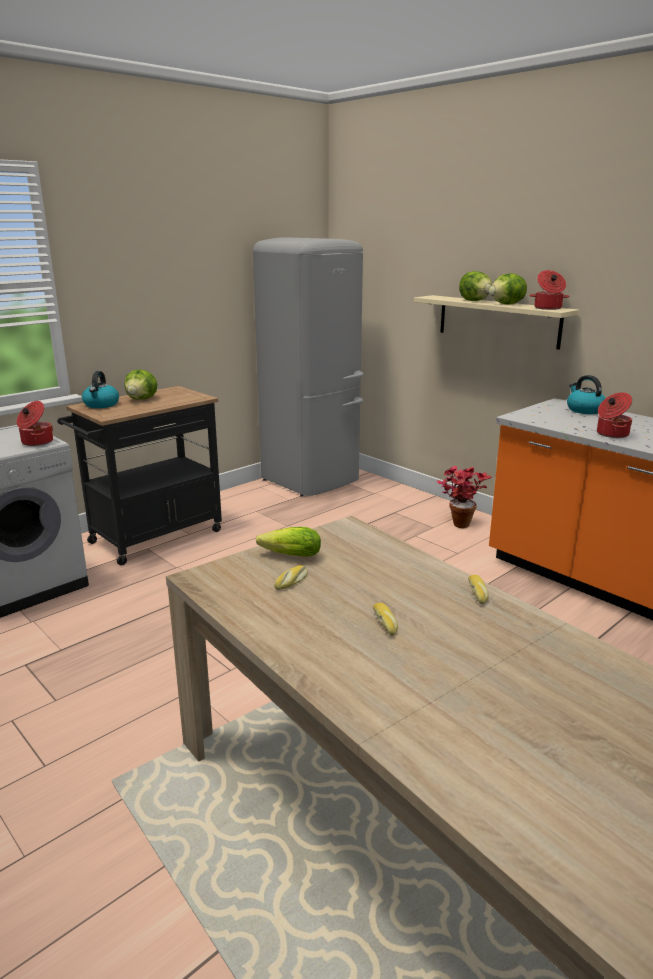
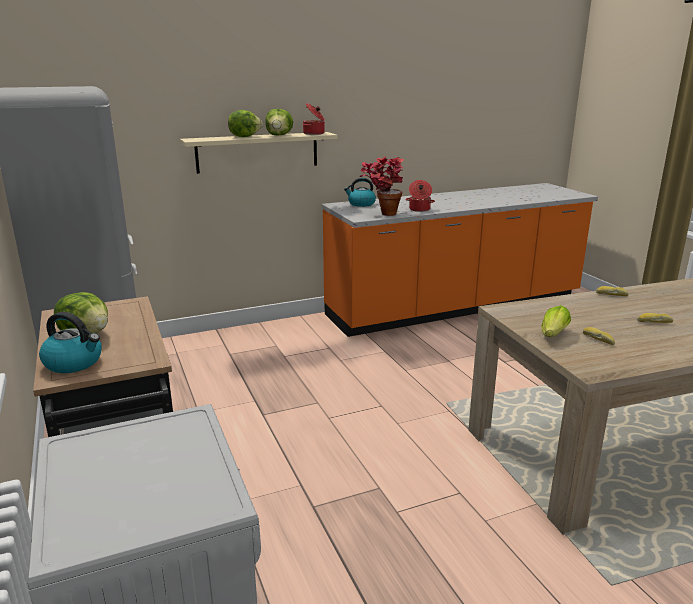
camera: 70 degrees left, 0 degrees up
cooking pot [17,401,53,446] -> none
potted plant [437,466,492,528] -> potted plant moved to [359,156,404,216]

